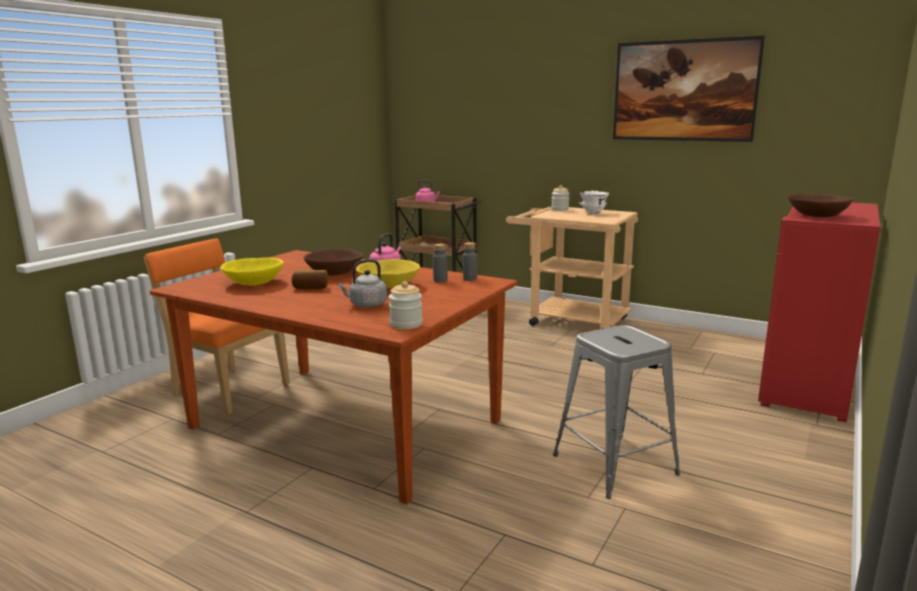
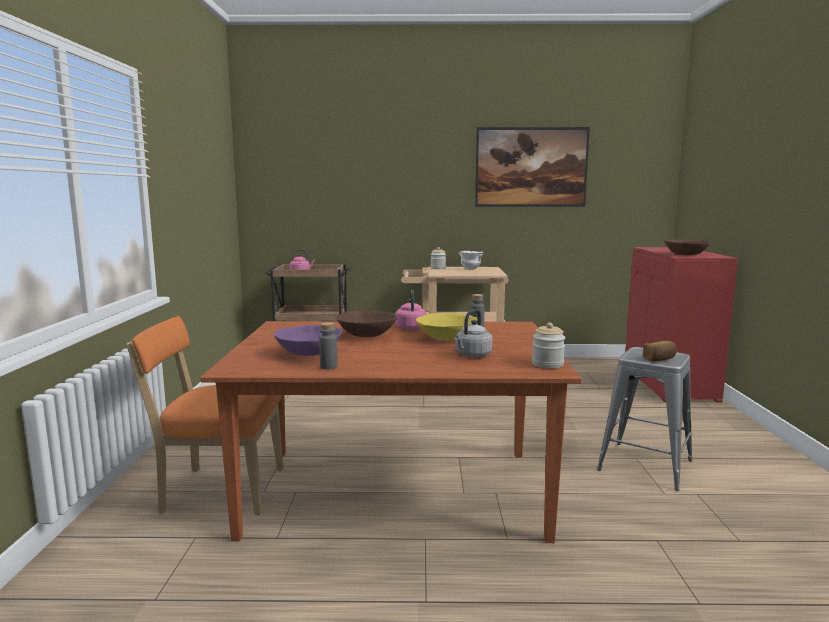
camera: 30 degrees left, 5 degrees down
yellow bowl [221,258,284,285] -> purple bowl [274,325,342,356]
bread [292,270,328,289] -> bread moved to [643,341,677,361]
grey bottle [463,242,477,281] -> grey bottle moved to [319,322,338,369]

